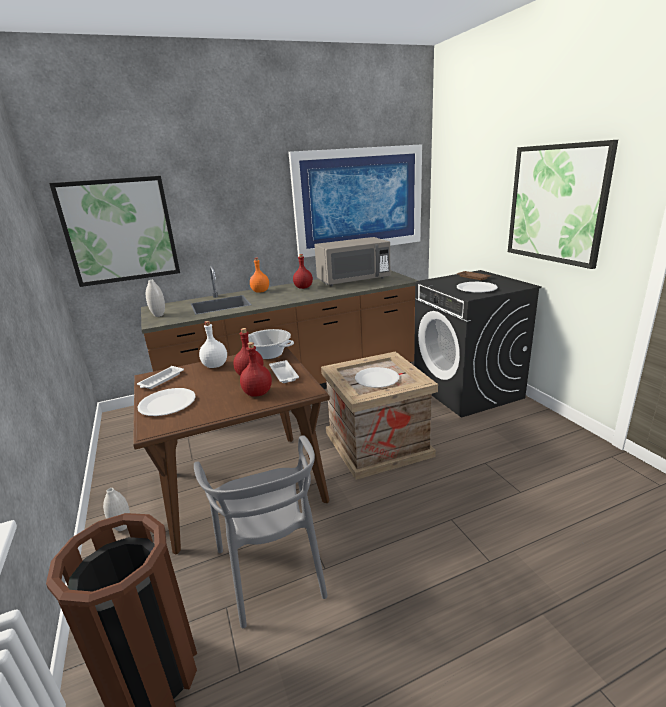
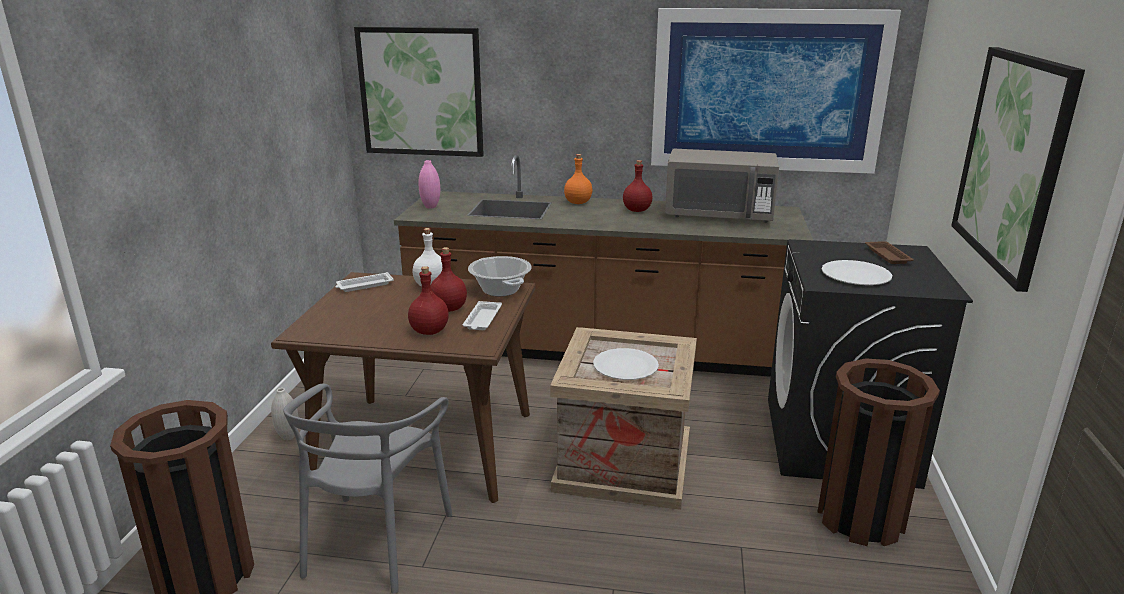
camera: 30 degrees right, 0 degrees up
white plate [137,388,196,416] -> none
white vase [146,280,165,317] -> pink vase [418,160,440,208]
none -> brown trash can [817,359,940,546]

